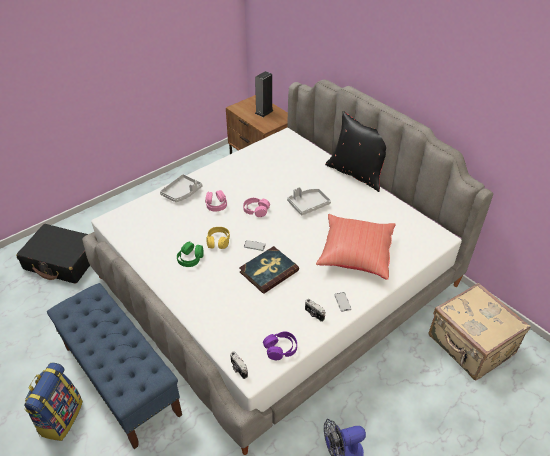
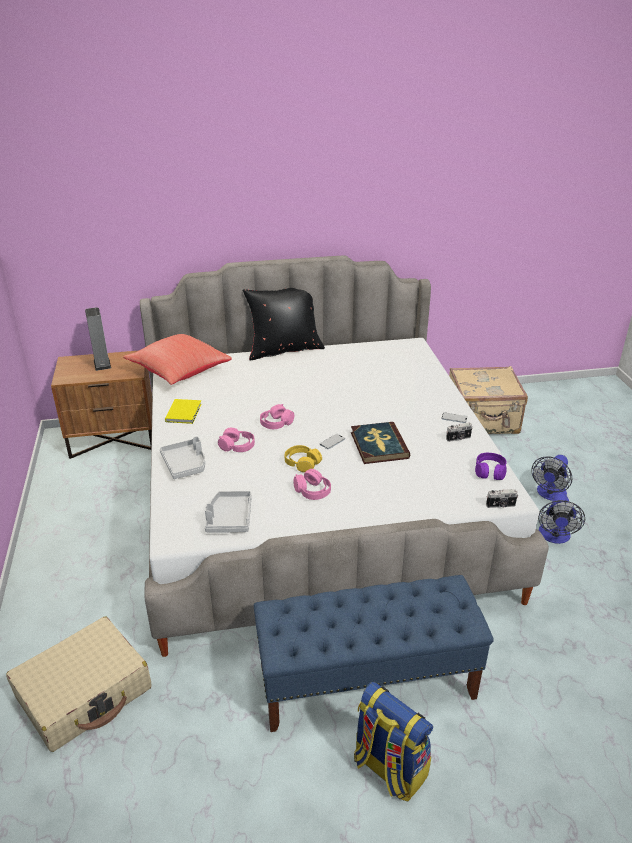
camera: 60 degrees left, 10 degrees down
black suitcase [16,224,90,284] -> beige suitcase [6,617,152,752]
green headphones [177,241,204,267] -> pink headphones [293,469,331,500]
grey tray [287,187,331,215] -> grey tray moved to [205,491,252,532]
red pillow [316,214,396,280] -> red pillow moved to [123,334,232,385]
none -> yellow book [165,399,201,424]
none -> fan [531,455,572,501]

